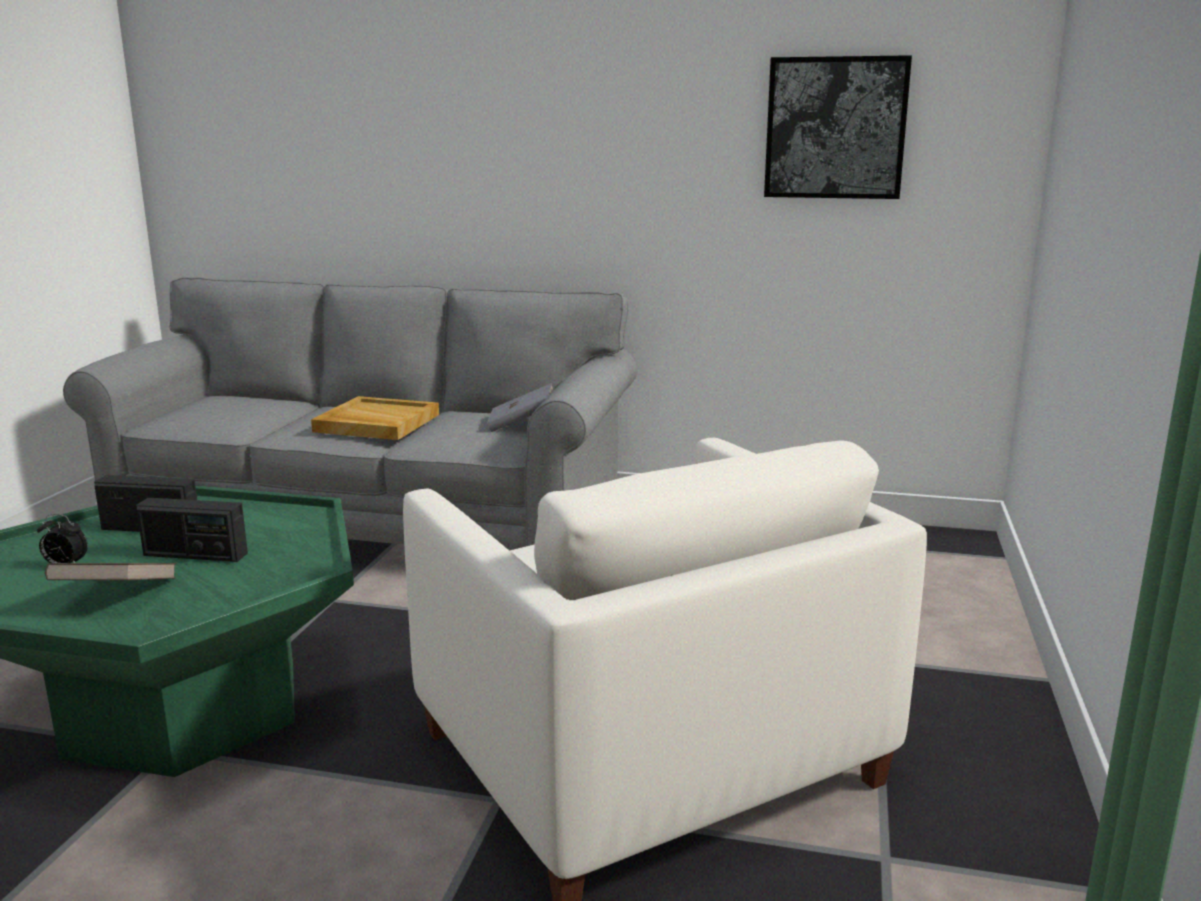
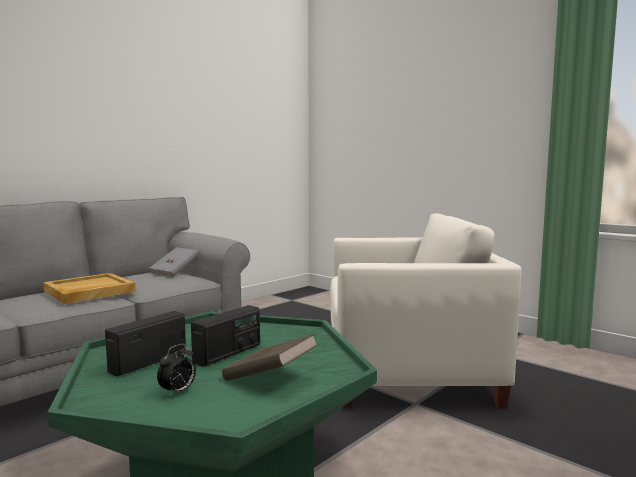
camera: 60 degrees left, 10 degrees down
picture [764,55,912,199] -> none

